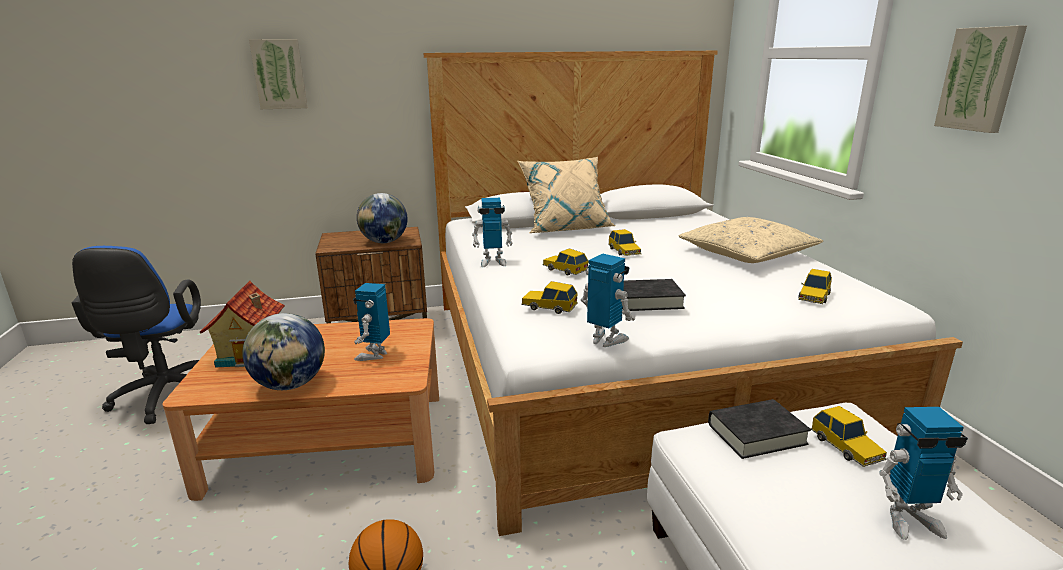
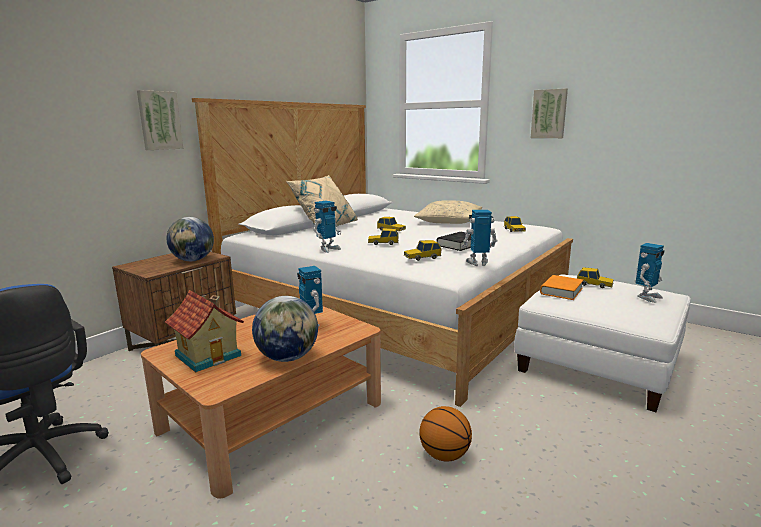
camera: 40 degrees left, 5 degrees down
picture [249,39,307,109] -> picture moved to [137,90,183,150]
black book [708,399,811,459] -> orange book [540,275,583,300]

